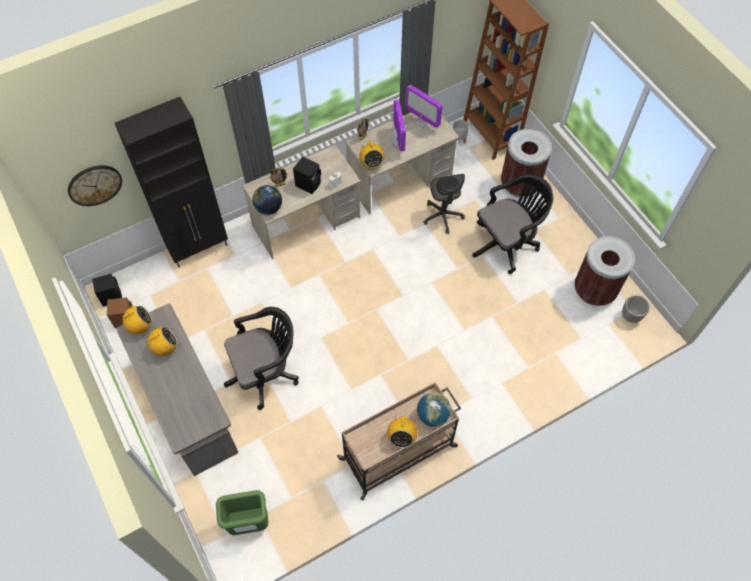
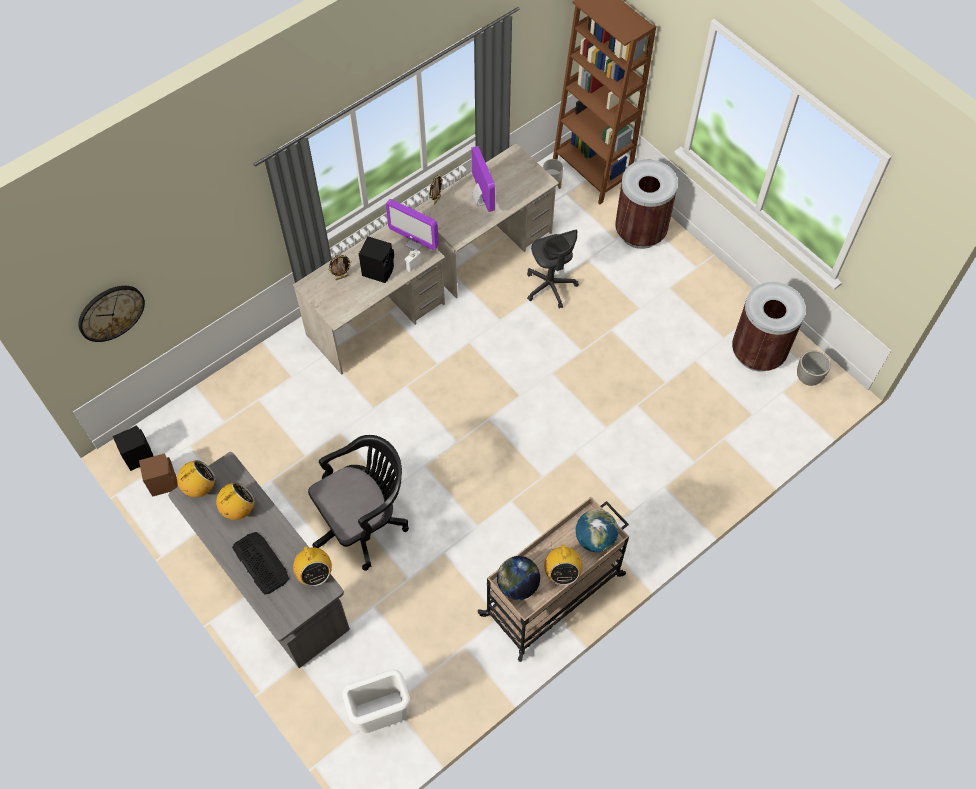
camera: 10 degrees left, 0 degrees up
black cabinet [115,97,228,268] -> none
green trash can [216,490,268,535] -> white trash can [342,669,410,733]
globe [253,185,282,215] -> globe moved to [497,556,540,600]
radio [359,140,384,169] -> radio moved to [293,546,332,586]
monitor [405,85,442,128] -> monitor moved to [386,199,439,250]
black office chair [472,174,553,274] -> none
none -> keyboard [232,532,289,594]

